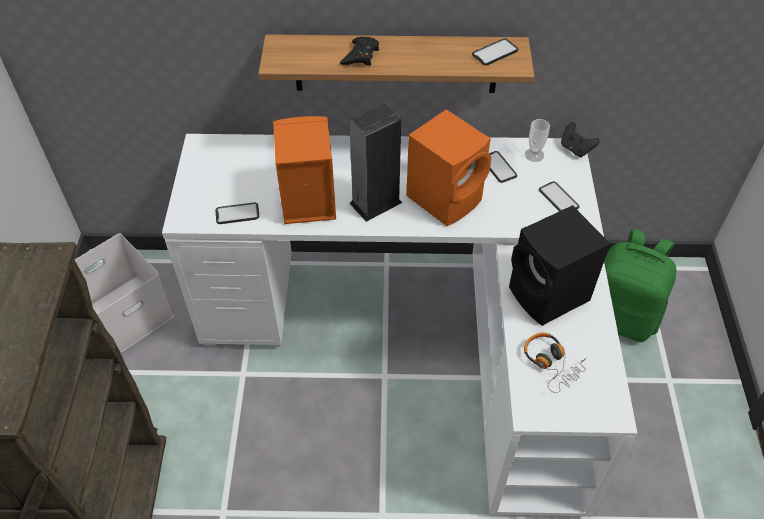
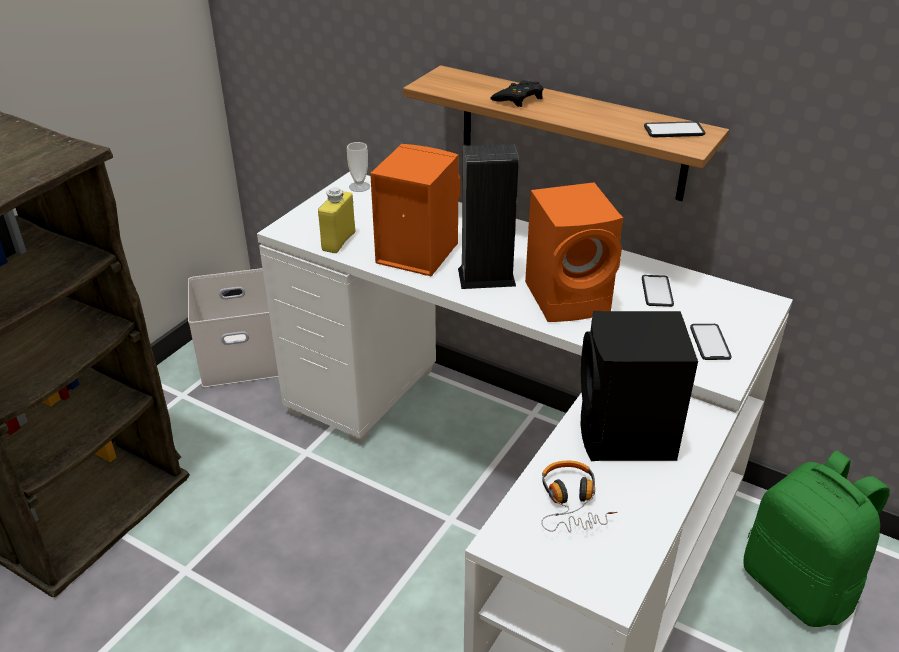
camera: 30 degrees right, 15 degrees down
phone [216,202,259,224] -> yellow bottle [318,187,355,253]
cup [525,119,550,162] -> cup moved to [347,142,370,192]
black game controller [561,122,600,157] -> none

